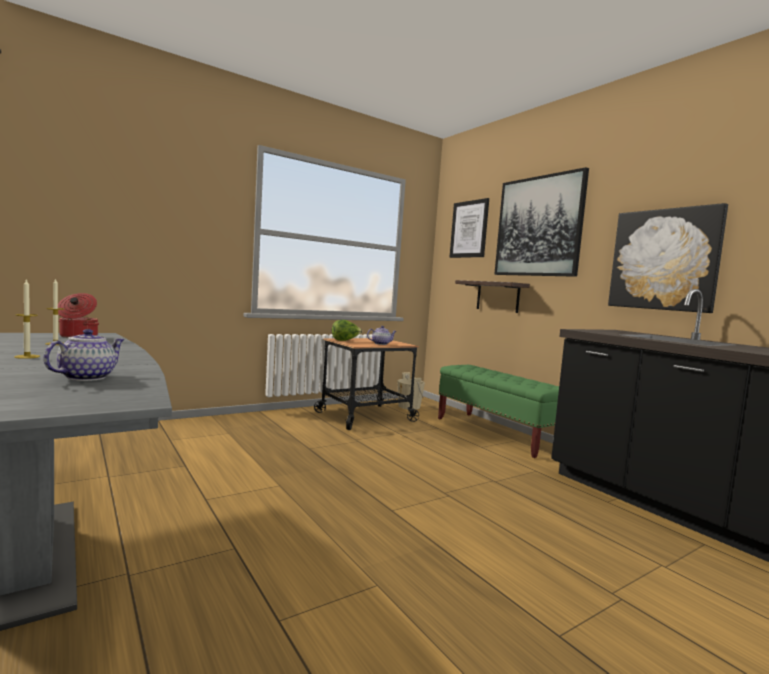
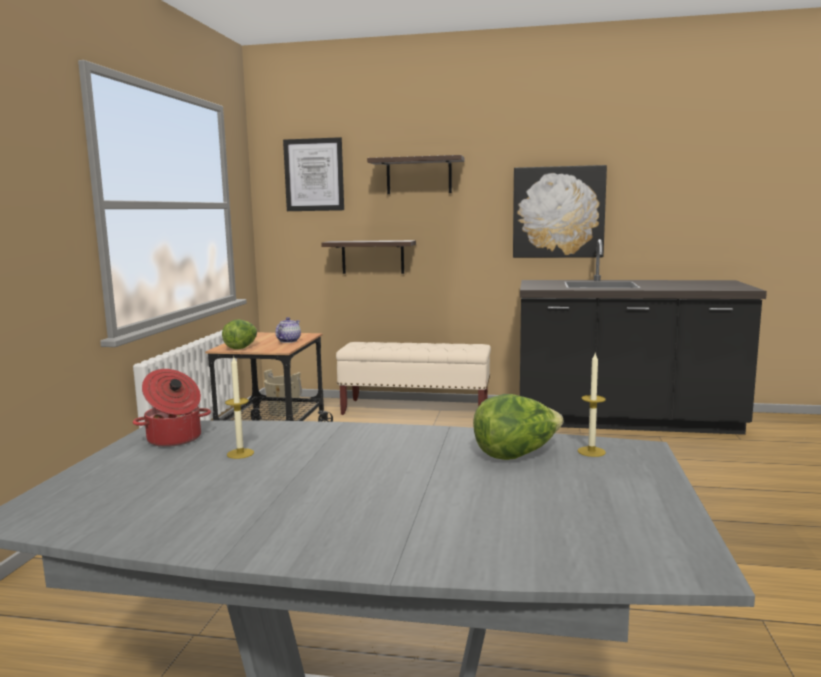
camera: 45 degrees left, 5 degrees up
candle [14,279,40,359] -> candle moved to [578,353,606,457]
teapot [43,329,125,381] -> lettuce [473,394,564,460]
green bench [438,365,559,458] -> beige bench [336,342,491,415]
picture [494,167,589,277] -> shelf [367,155,464,194]

